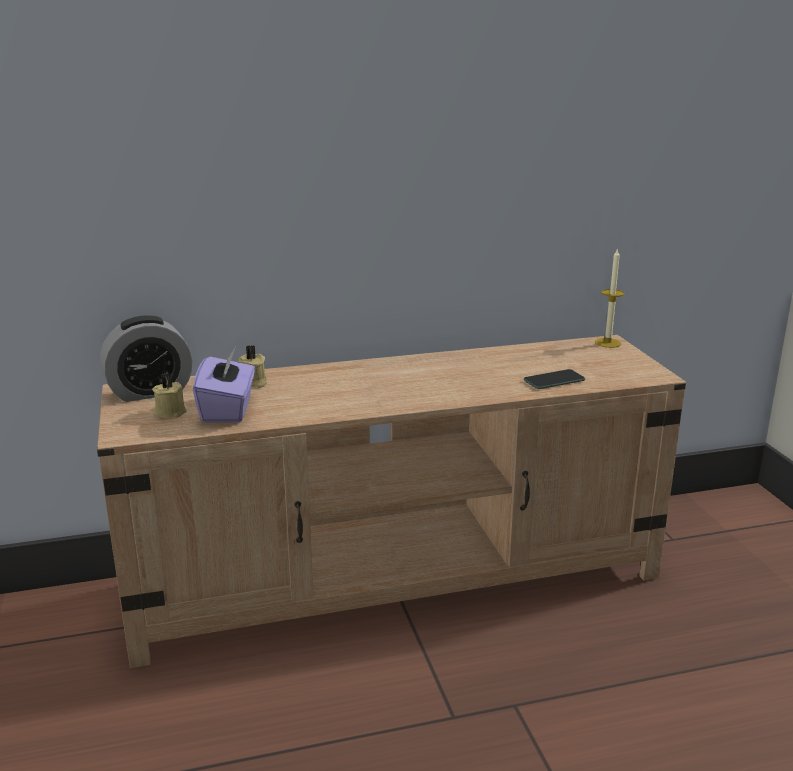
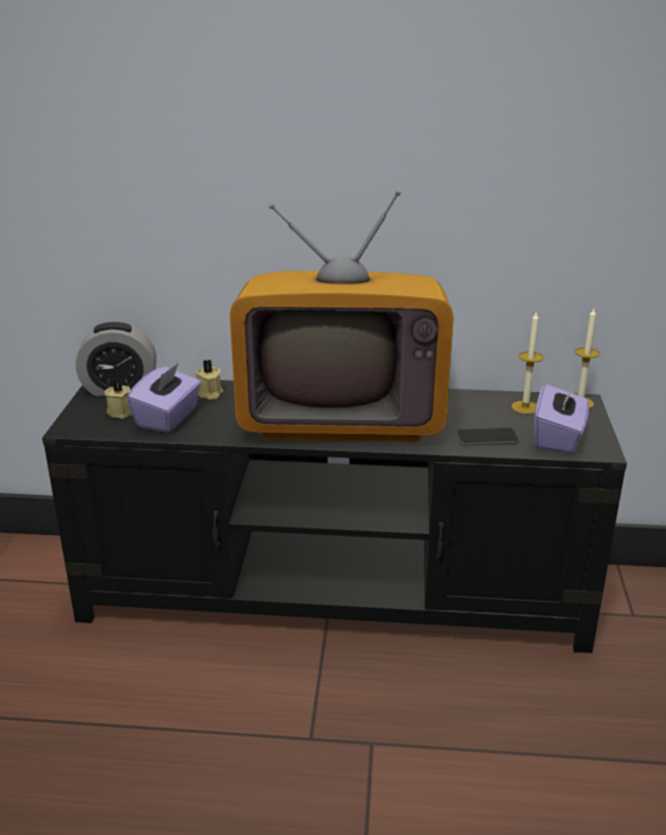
camera: 20 degrees right, 5 degrees up
beige tv stand [97,335,686,668] -> black tv stand [42,380,627,653]
none -> television [230,190,454,442]
none -> candle [512,311,543,414]
none -> purple tissue box [534,383,589,454]

